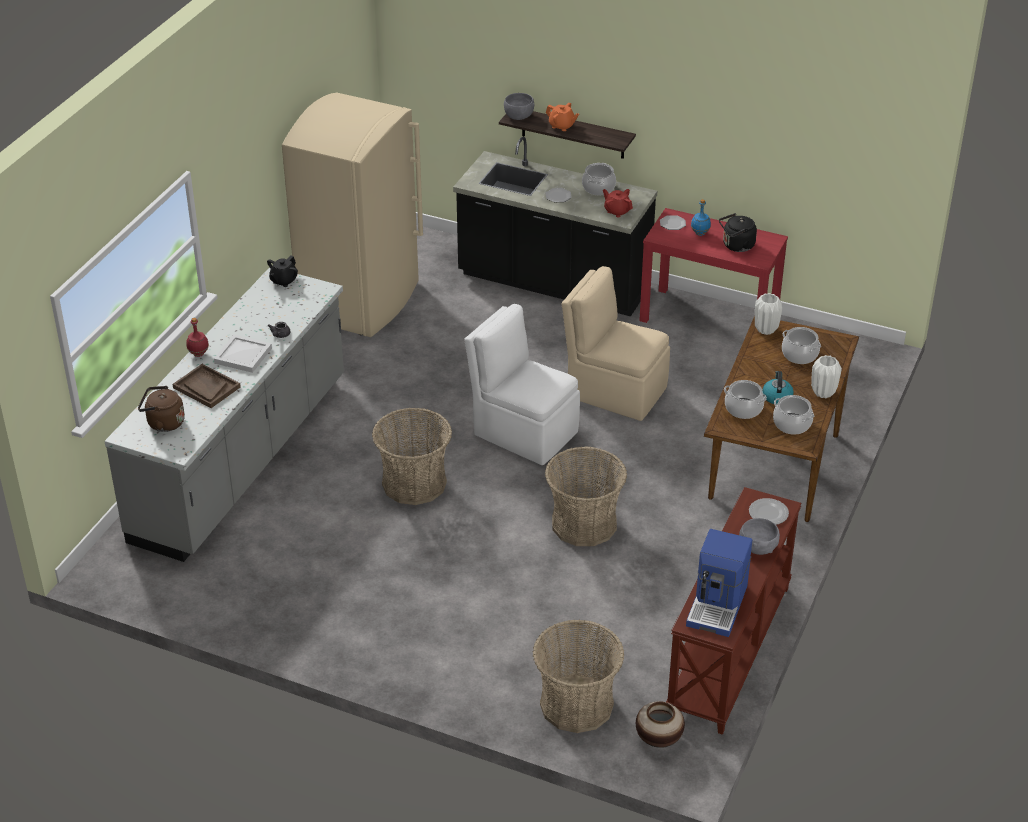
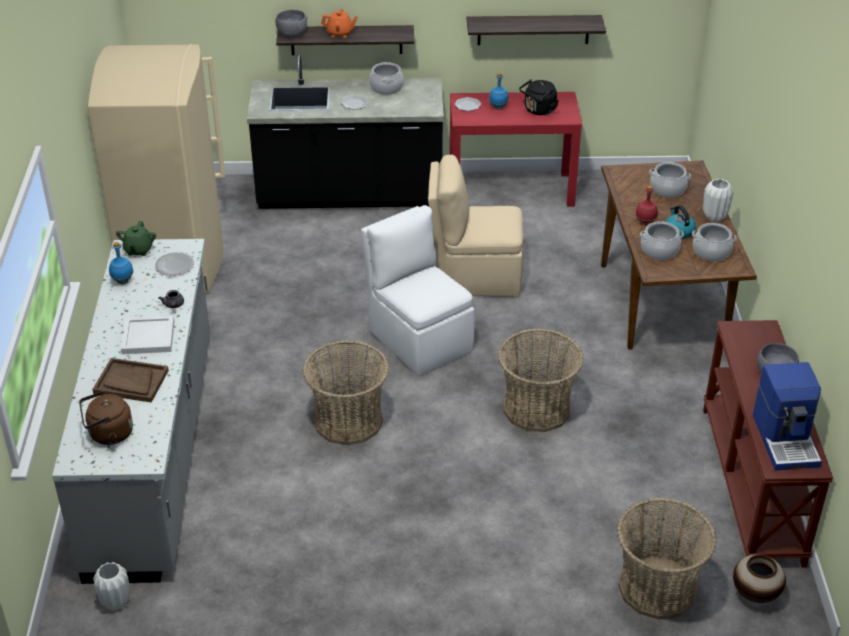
camera: 25 degrees left, 0 degrees up
red bottle [186,318,209,357] -> red bottle moved to [635,186,658,226]
black teapot [267,256,298,287] -> green teapot [116,221,156,256]
white chair [464,304,580,465] -> white chair turned 45 degrees clockwise [361,205,475,376]
red teapot [603,189,633,217] -> none
plate [749,498,789,525] -> plate moved to [155,252,194,276]
white vase [755,293,782,335] -> white vase moved to [93,562,130,611]
none -> blue bottle [109,242,134,284]
none -> shelf [467,15,606,45]

